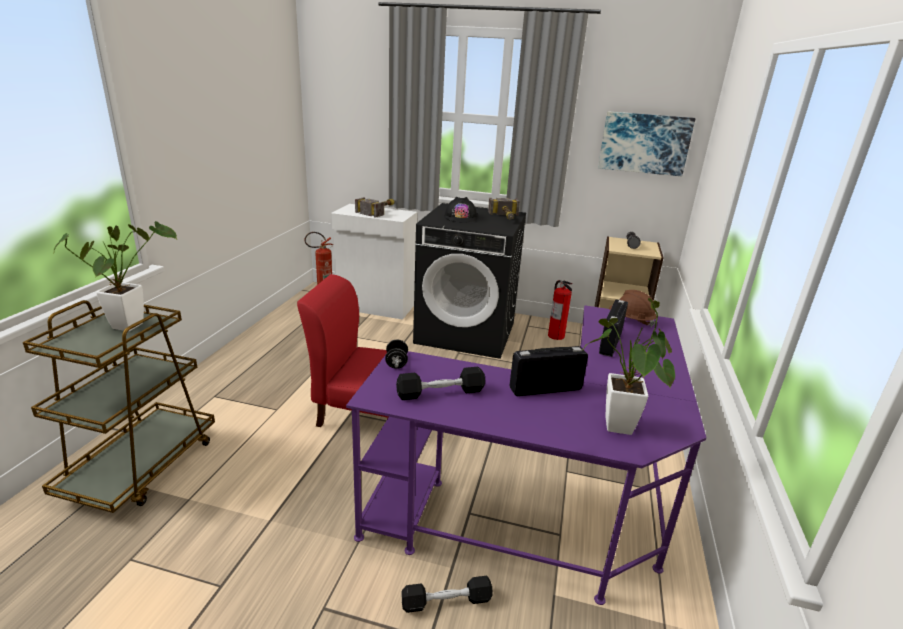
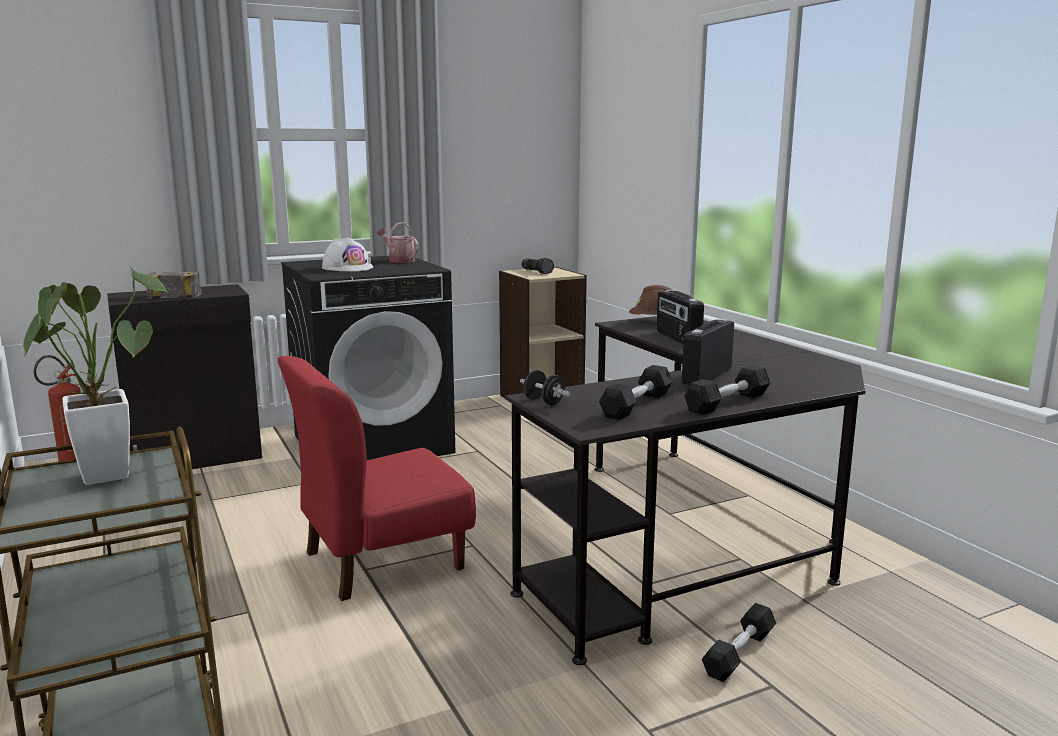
camera: 40 degrees left, 10 degrees down
white cabinet [331,204,417,320] -> black cabinet [107,284,262,469]
purple desk [346,305,707,605] -> black desk [505,316,865,665]
black hard hat [444,197,477,223] -> white hard hat [322,238,373,271]
hammer [488,198,520,220] -> watering can [377,222,419,263]
fire extinguisher [548,280,572,340] -> none
potted plant [583,298,675,435] -> none
picture [598,111,696,176] -> none
none -> black dumbbell [684,365,771,415]

